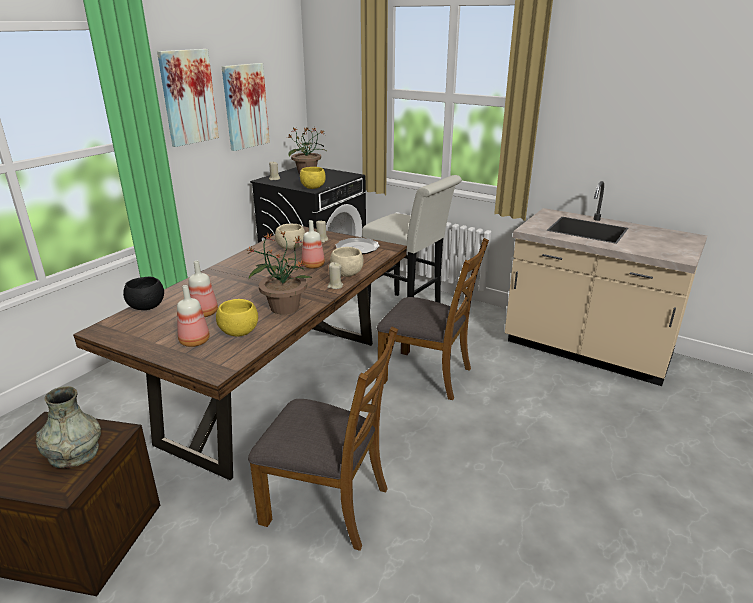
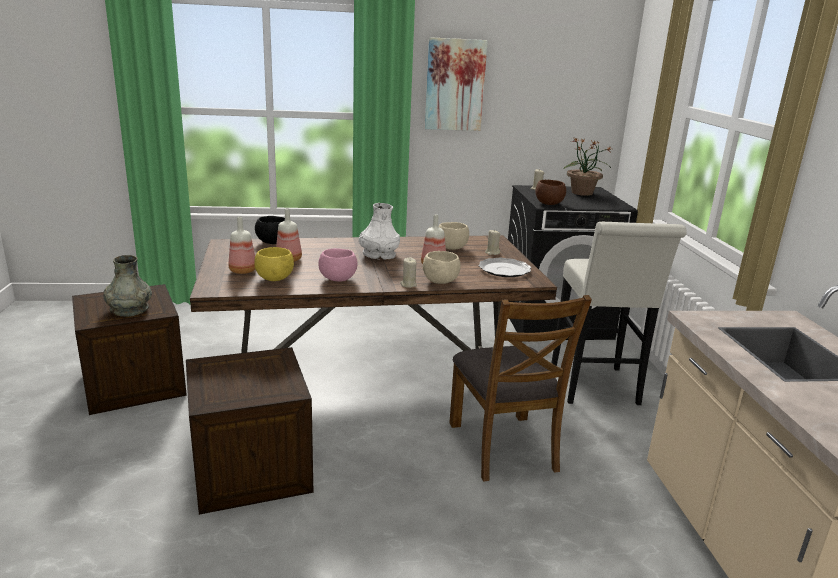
camera: 50 degrees right, 5 degrees down
picture [222,63,270,151] -> none
potted plant [247,231,312,314] -> pink bowl [318,248,358,282]
brown chair [248,326,398,551] -> crate [186,347,313,515]
yellow bowl [300,167,326,189] -> brown bowl [535,180,566,205]
none -> white vase [359,203,400,260]

